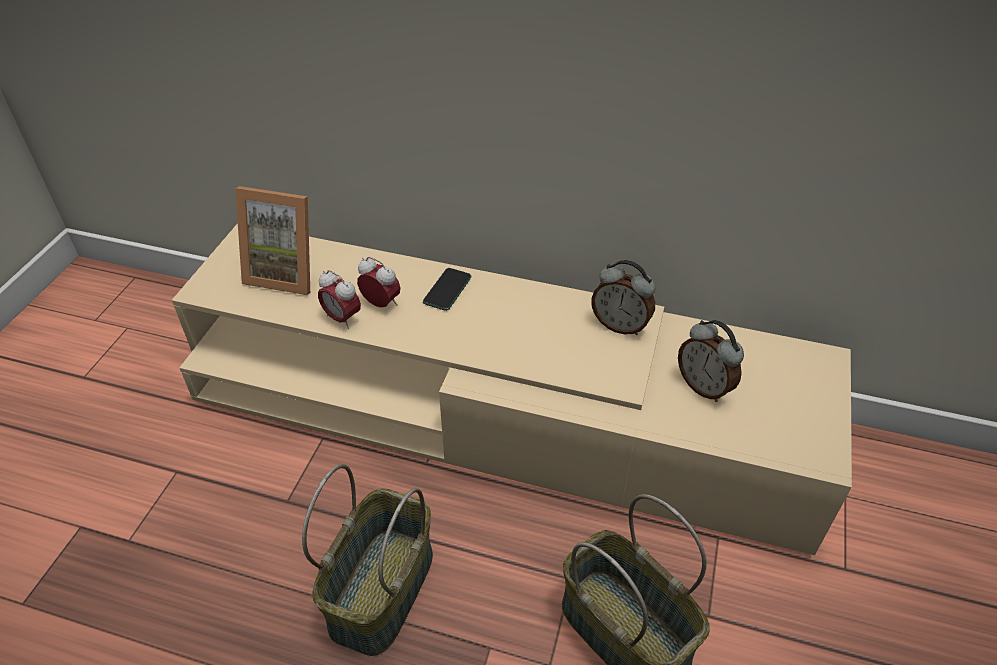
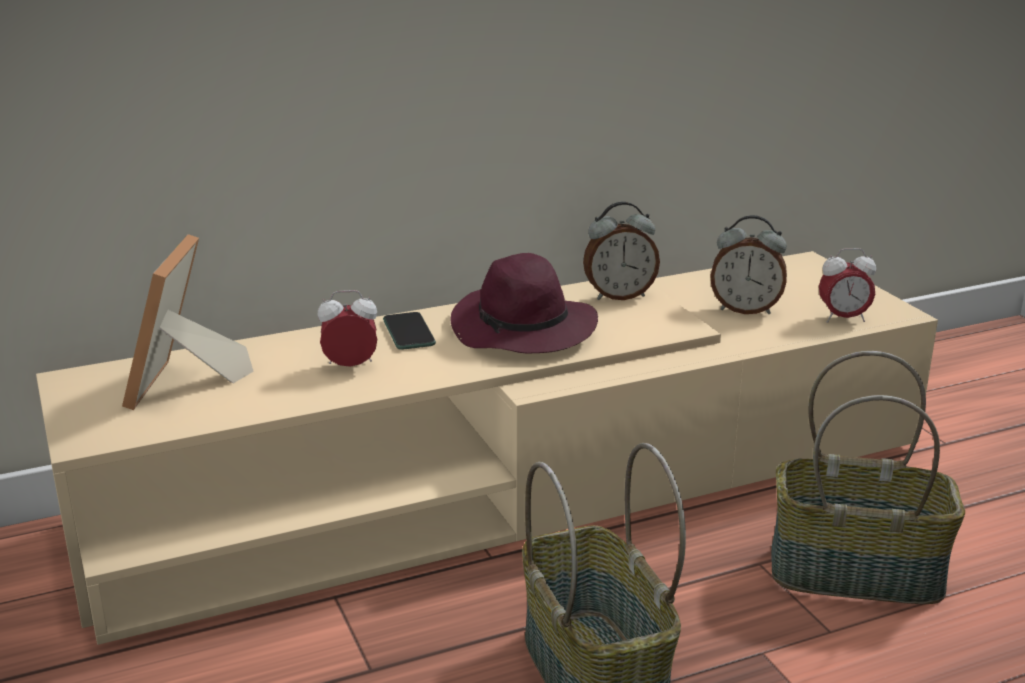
camera: 40 degrees left, 20 degrees down
picture frame [235,186,310,295] -> picture frame turned 120 degrees clockwise [122,234,254,410]
alarm clock [318,270,361,329] -> alarm clock moved to [819,248,876,323]
none -> purple hat [451,253,598,353]

